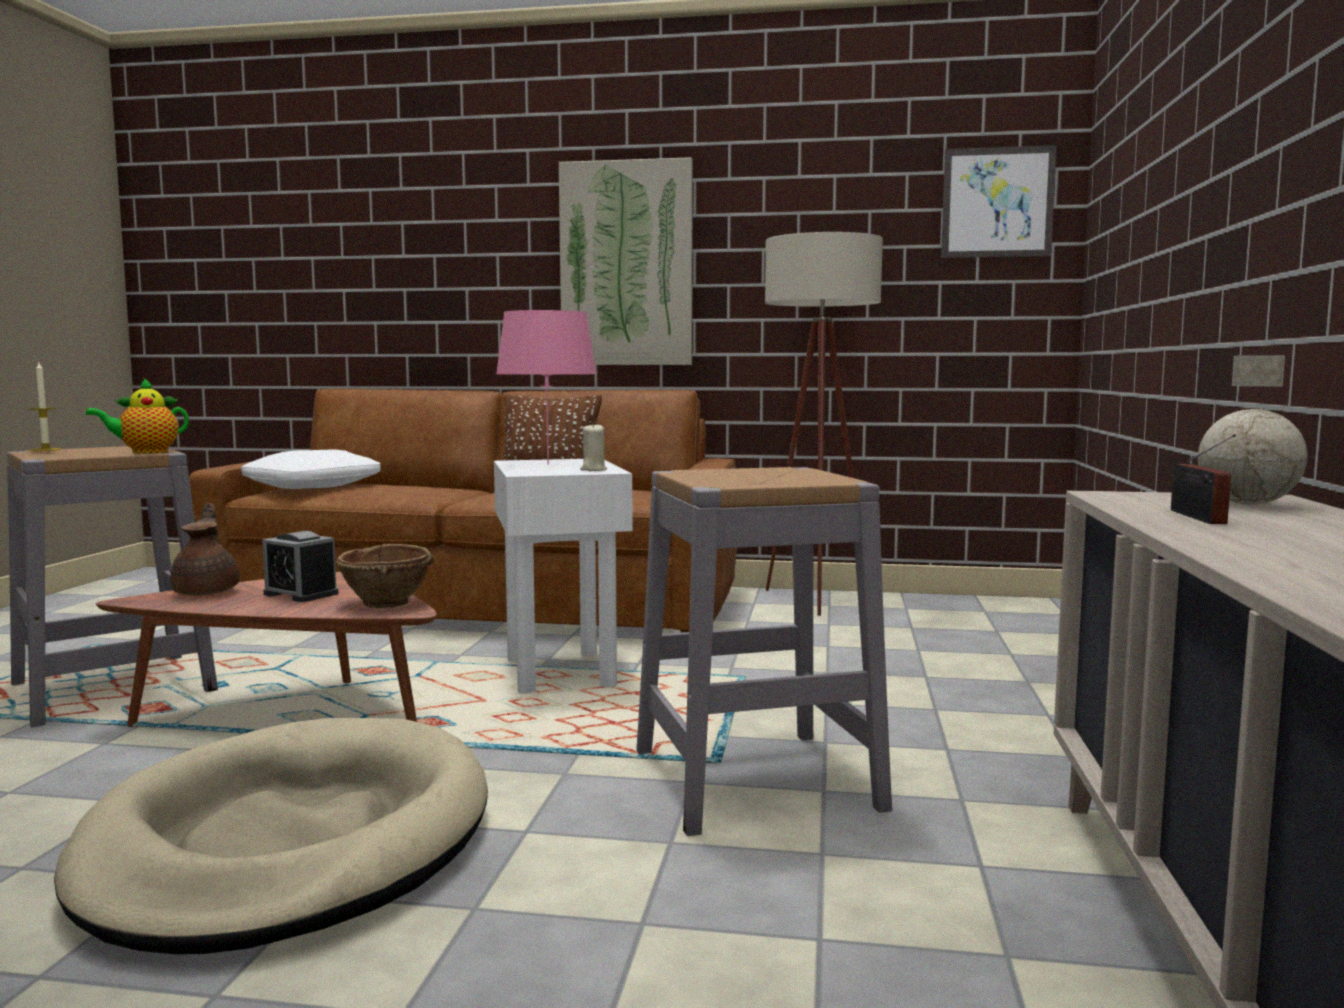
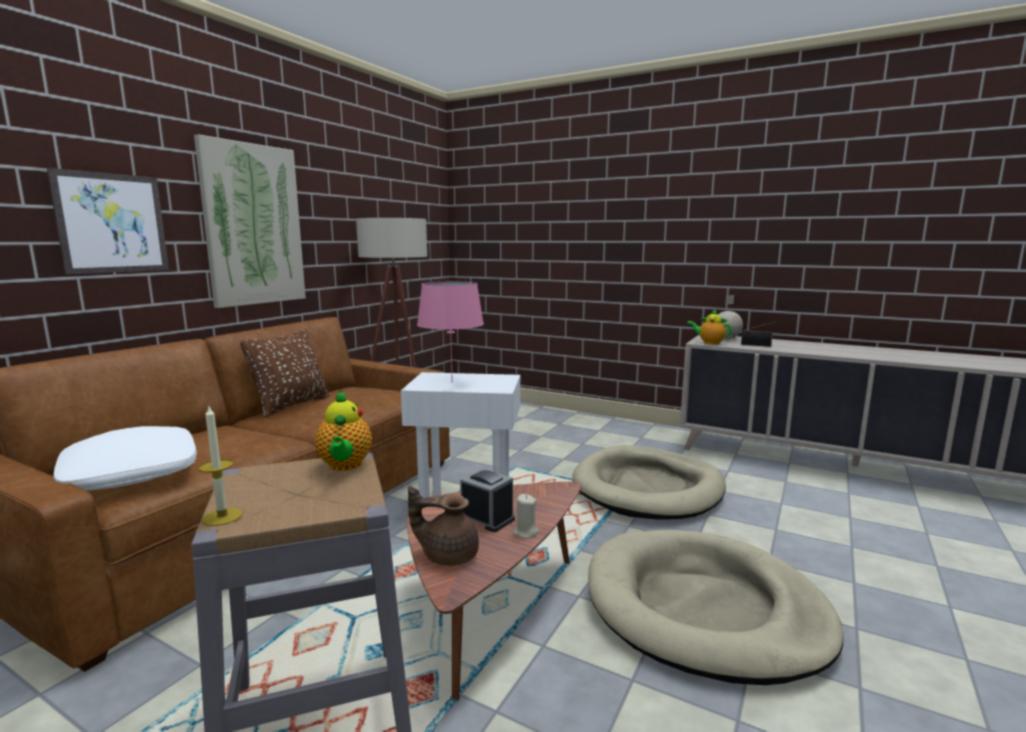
camera: 70 degrees left, 5 degrees up
alarm clock [262,531,339,602] -> alarm clock turned 105 degrees counterclockwise [460,469,515,532]
brown bowl [336,544,434,608] -> none
beige candle [580,425,607,471] -> beige candle moved to [513,494,538,538]
grey stool [636,467,892,836] -> beige dog bed [572,445,726,520]
picture [941,145,1057,258] -> picture moved to [47,168,169,275]
none -> teapot [687,309,731,345]

